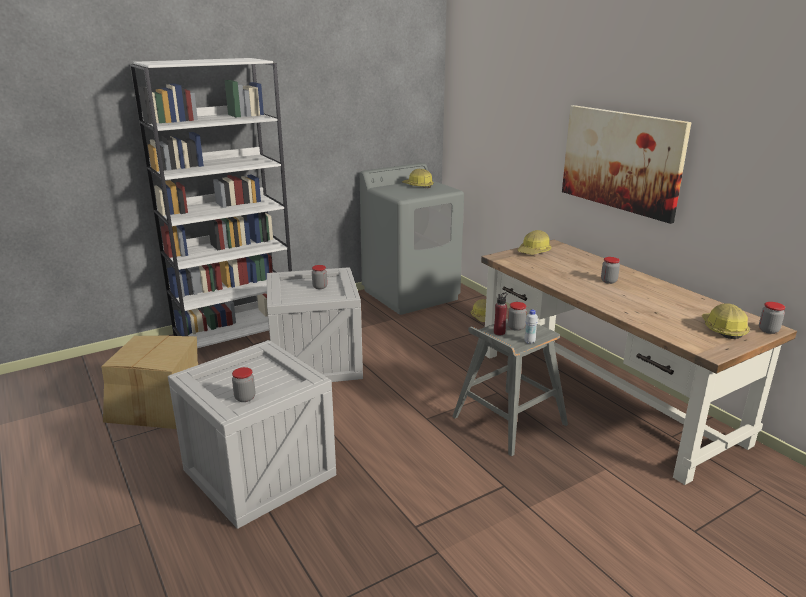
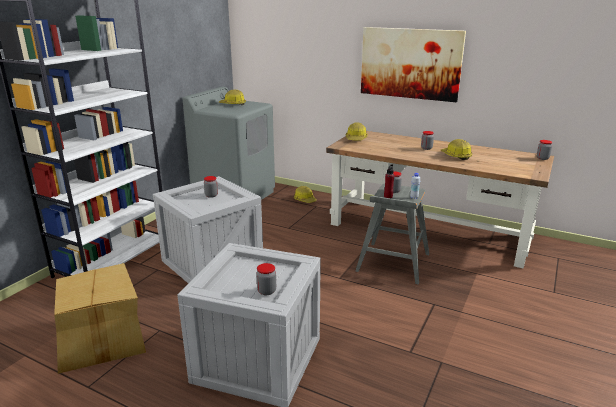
camera: 30 degrees left, 0 degrees up
hard hat [702,304,750,339] -> hard hat moved to [441,139,472,160]

